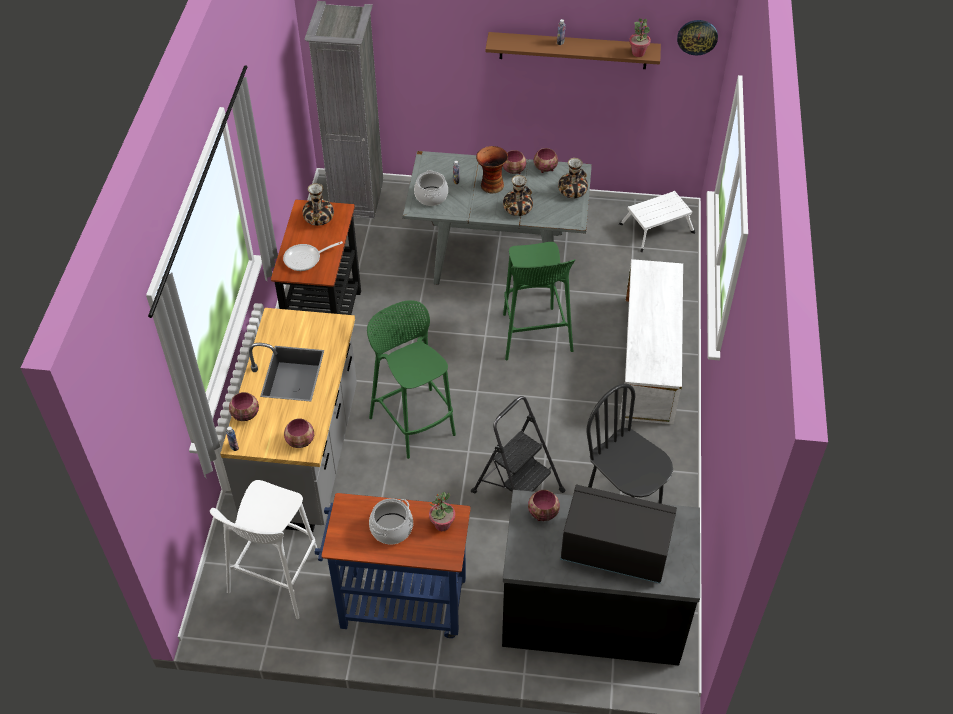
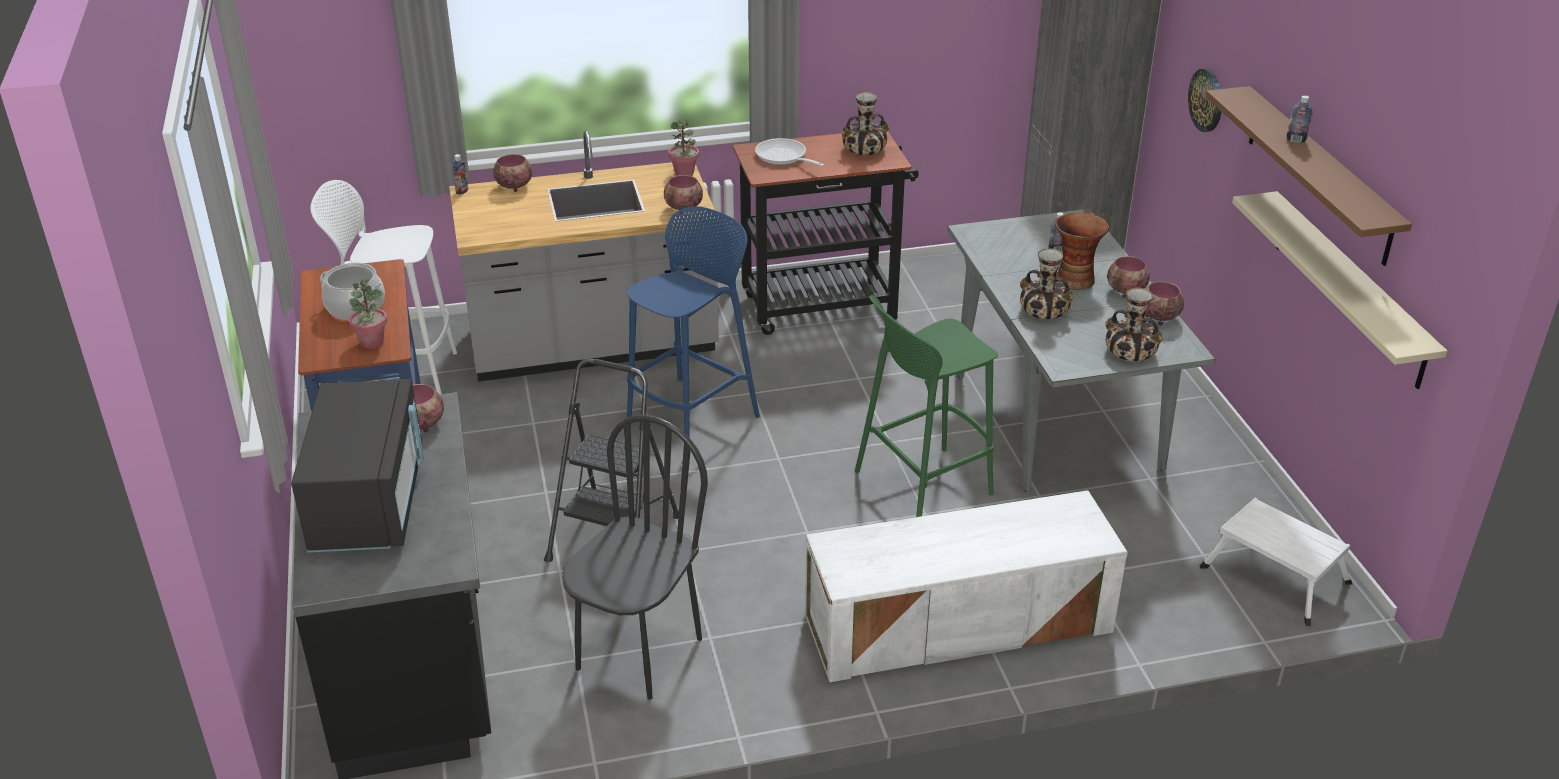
camera: 70 degrees right, 15 degrees down
bowl [284,419,314,448] -> bowl moved to [664,175,703,214]
green stool [367,300,456,459] -> blue stool [626,206,760,438]
cooking pot [414,170,448,206] -> none
potted plant [629,18,651,57] -> potted plant moved to [668,120,699,176]
wall clock [677,20,718,55] -> wall clock moved to [1188,69,1222,132]
none -> beige shelf [1232,191,1447,389]

